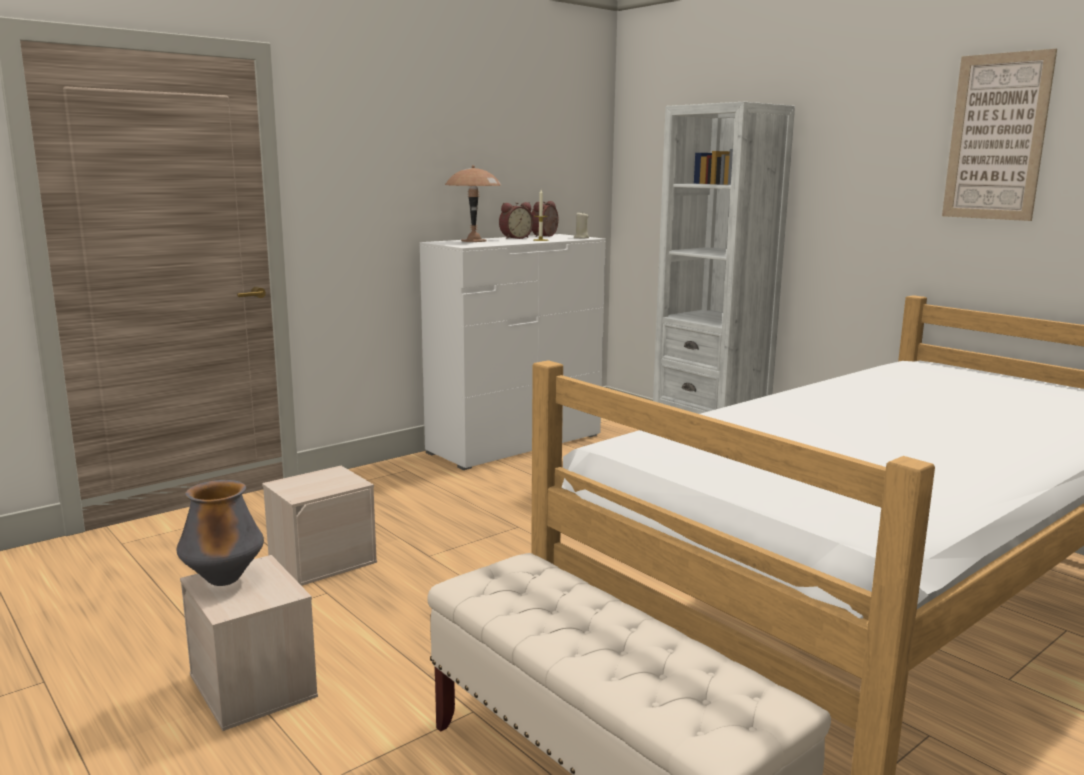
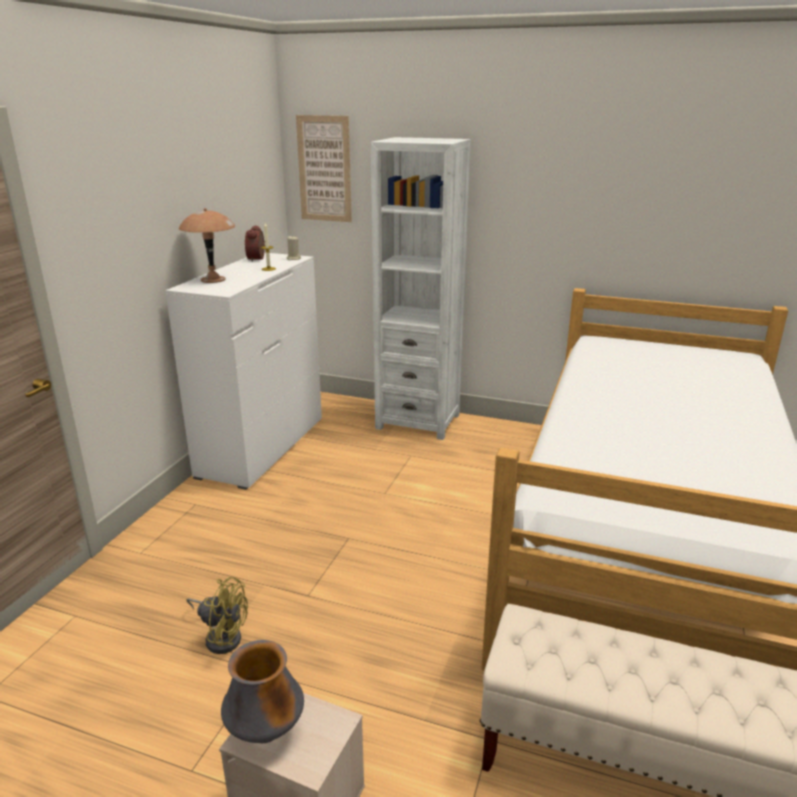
camera: 30 degrees left, 10 degrees up
beige storage box [262,466,377,586] -> yellow fan [186,577,248,654]
alarm clock [499,202,534,239] -> none
picture [942,49,1057,221] -> picture moved to [296,115,352,222]

